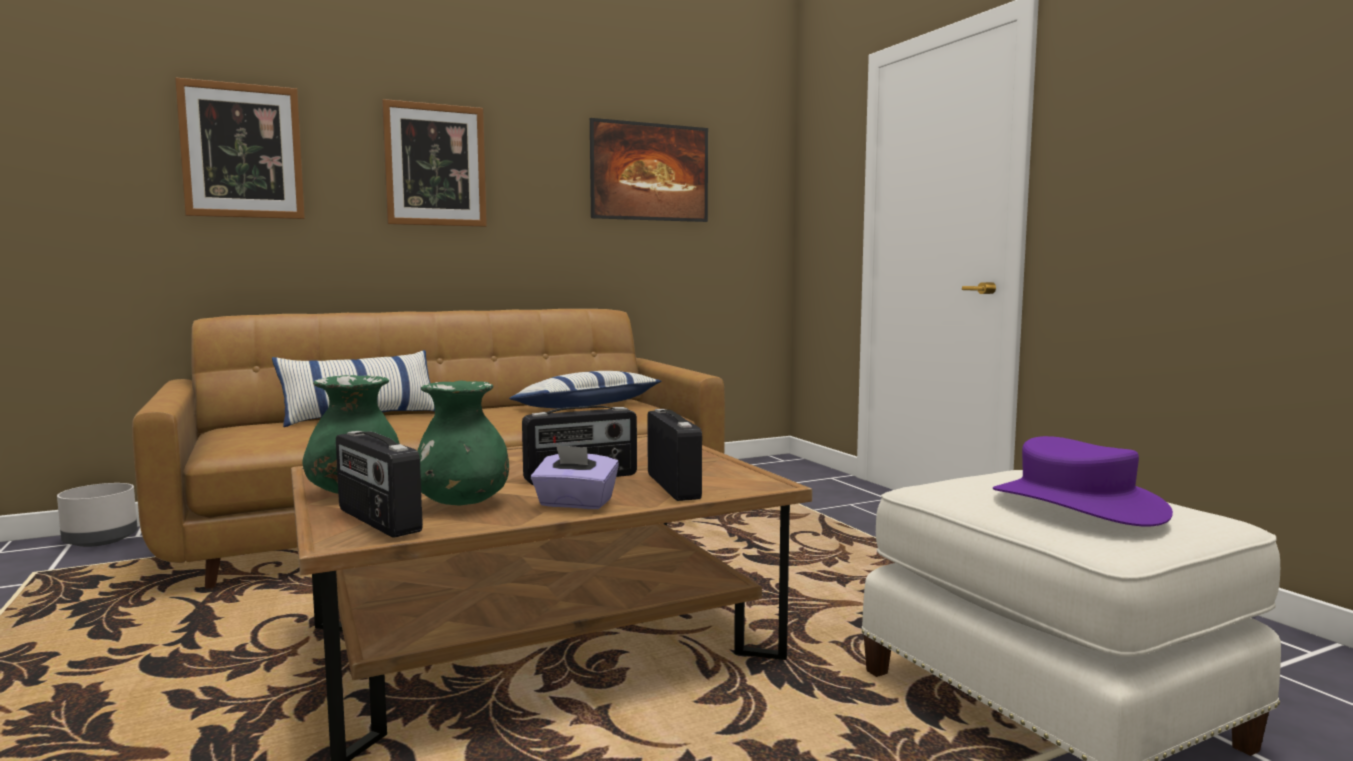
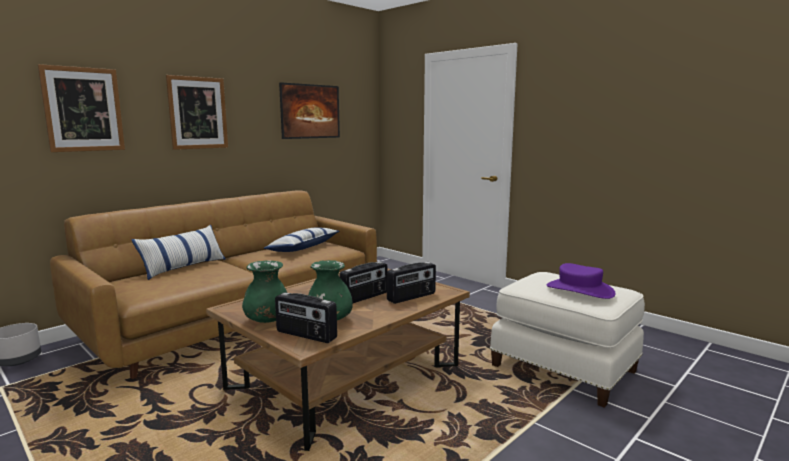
camera: 20 degrees left, 5 degrees up
purple tissue box [531,445,619,509] -> none
radio [647,409,702,501] -> radio turned 90 degrees clockwise [387,262,436,304]

